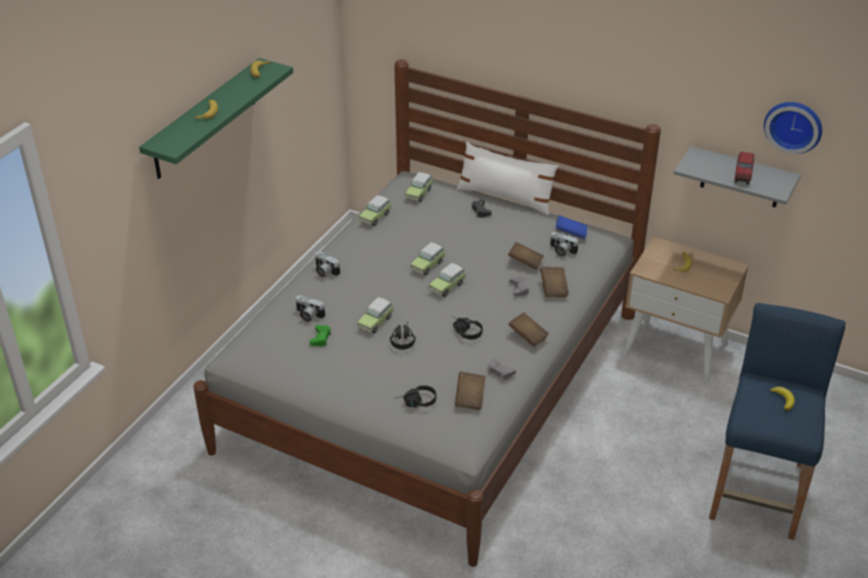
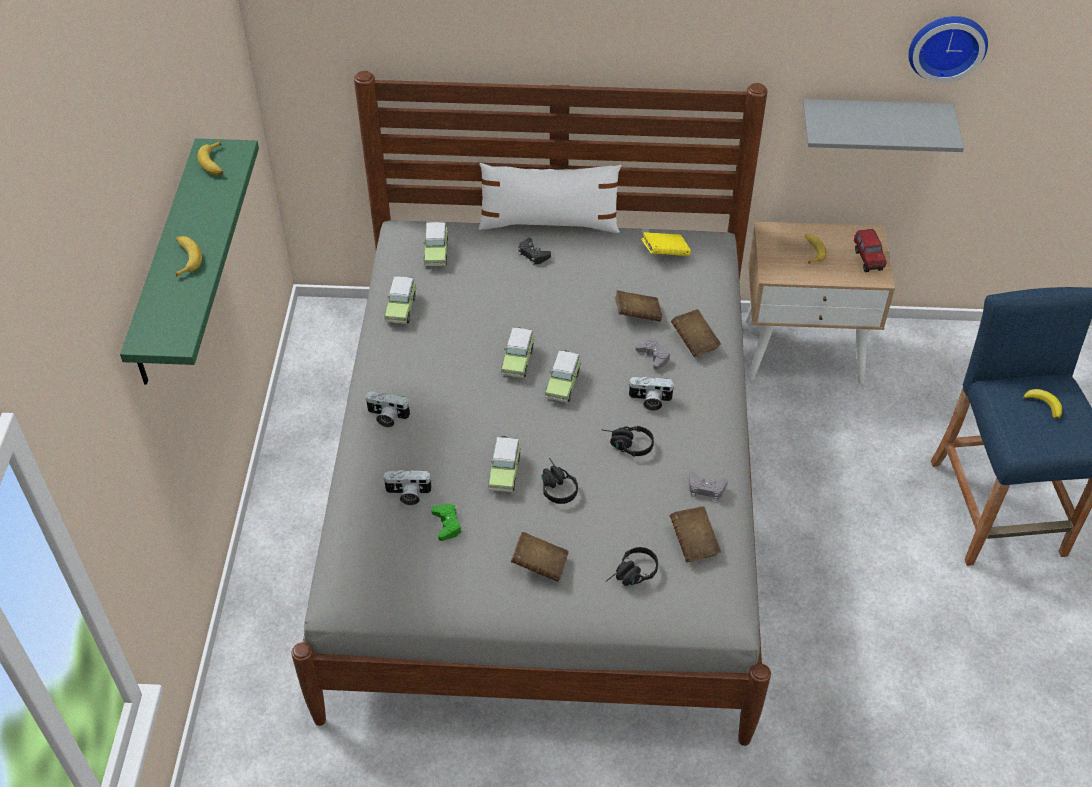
camera: 25 degrees left, 10 degrees up
brown book [508,312,549,347] -> brown book moved to [511,532,569,582]
camera [550,232,579,257] -> camera moved to [628,377,675,411]
blue book [556,215,587,239] -> yellow book [641,232,691,256]
toy truck [735,152,754,184] -> toy truck moved to [854,229,887,272]

